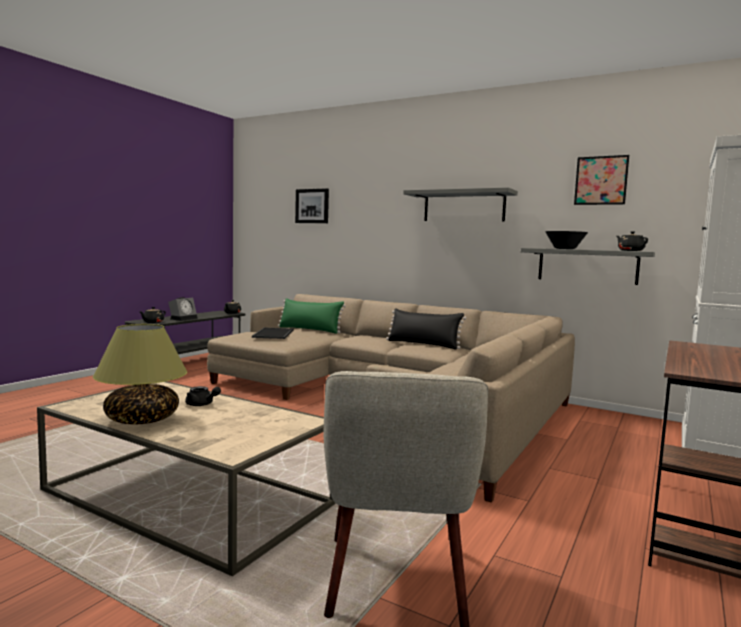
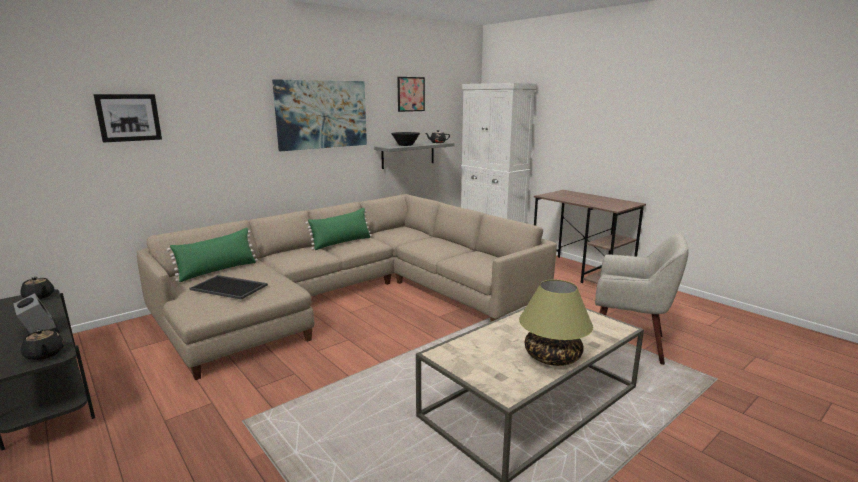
camera: 70 degrees left, 10 degrees up
black teapot [185,386,221,406] -> none
black pillow [386,308,466,350] -> green pillow [306,208,372,250]
grey shelf [403,187,518,222] -> picture [272,79,367,151]

